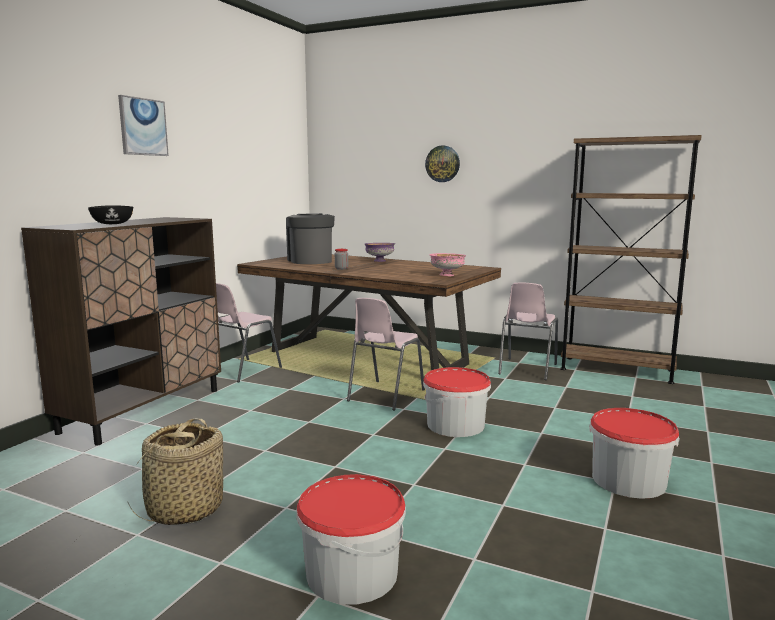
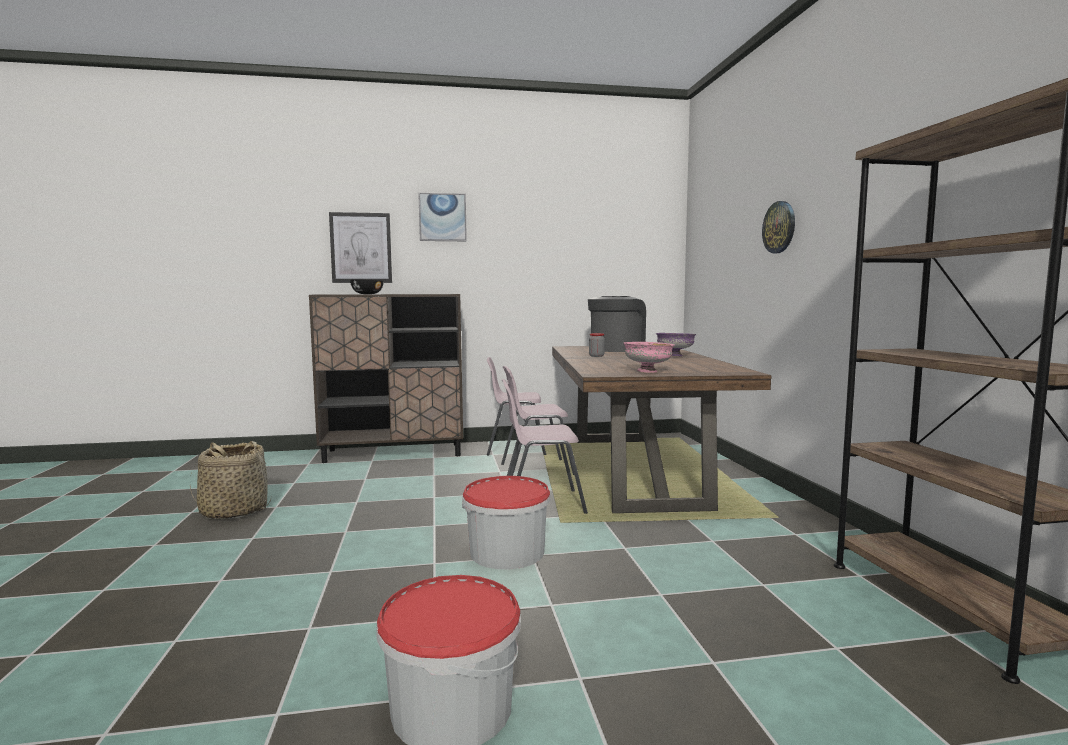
camera: 55 degrees right, 5 degrees down
bucket [296,474,406,605] -> none
pink chair [498,282,558,380] -> pink chair moved to [501,366,574,476]
none -> picture [329,212,392,283]

